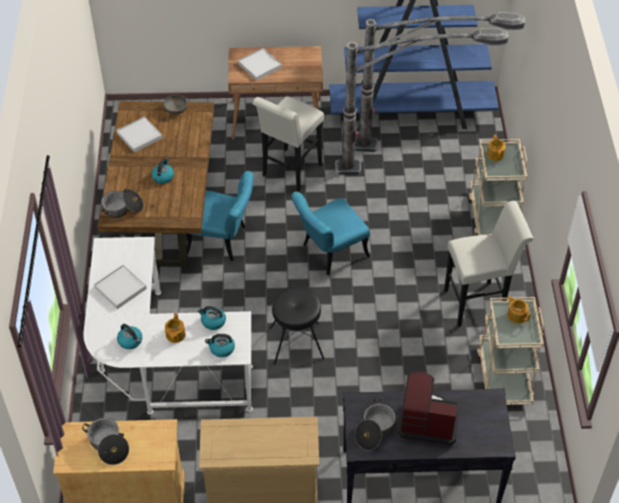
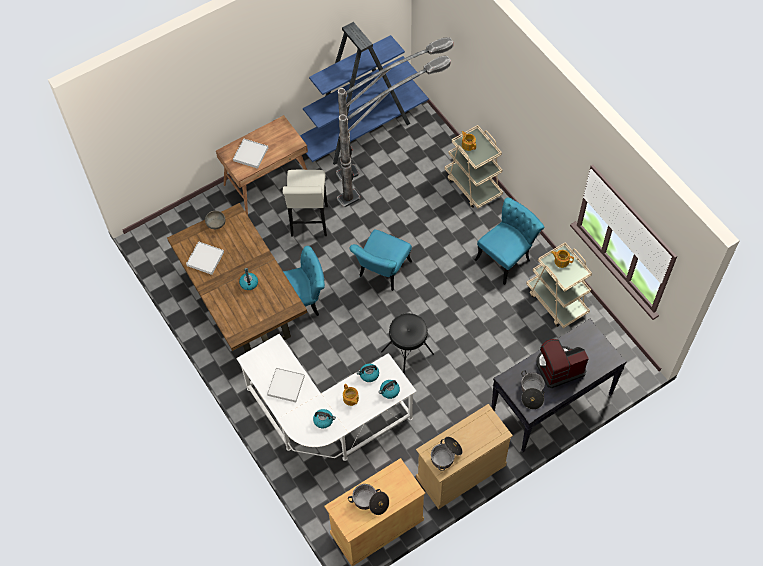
camera: 30 degrees left, 10 degrees up
cooking pot [100,189,143,218] -> cooking pot moved to [431,437,463,471]
white stool [444,201,533,327] -> turquoise chair [475,197,544,285]

